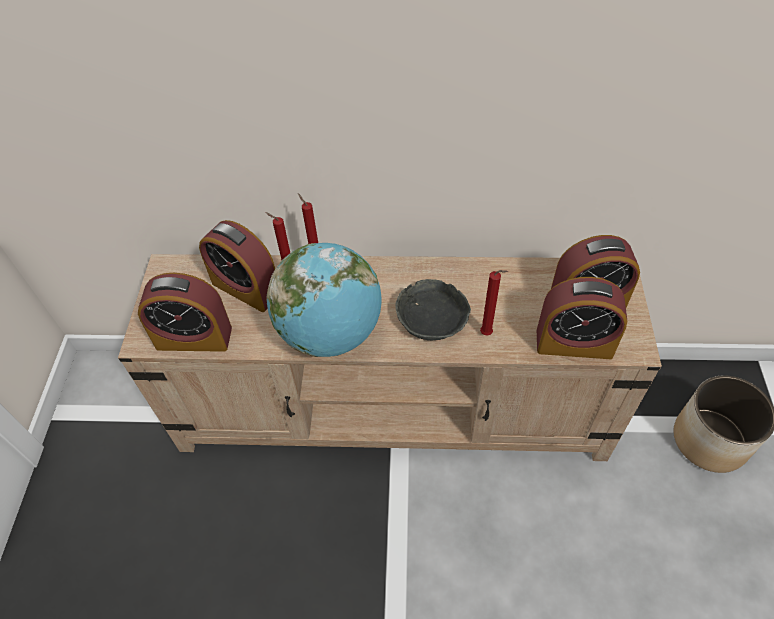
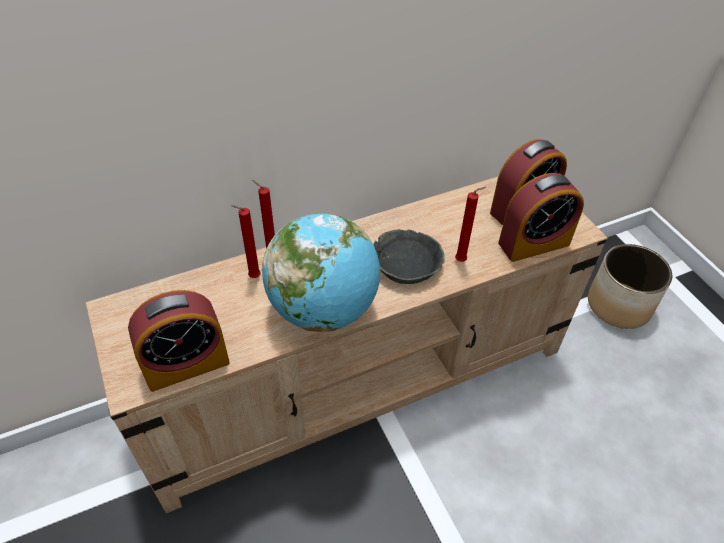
camera: 30 degrees left, 5 degrees down
alarm clock [199,220,275,312] -> none

